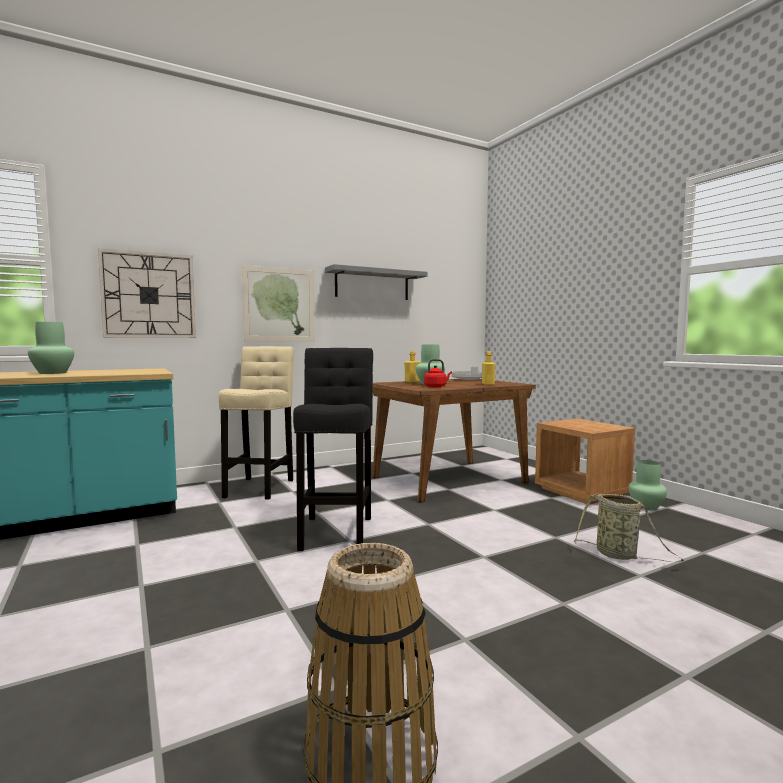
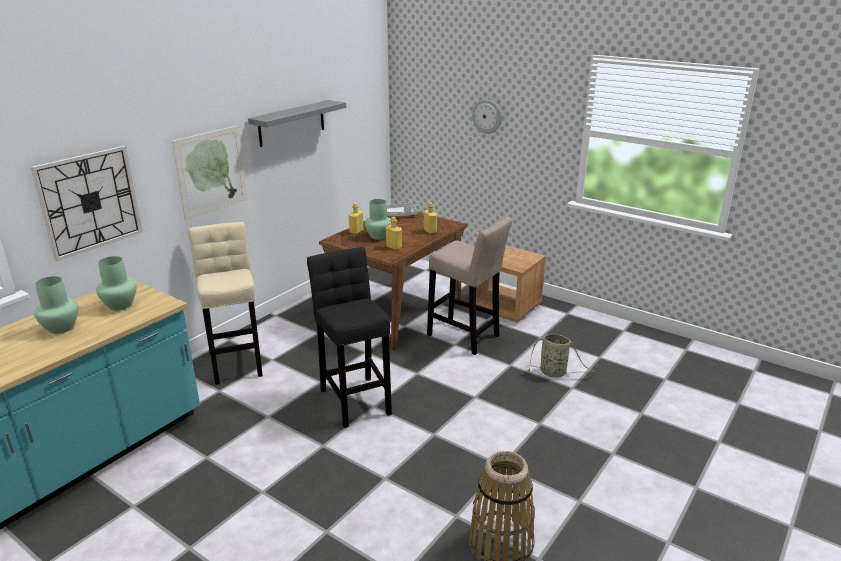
camera: 25 degrees left, 20 degrees up
red kettle [424,359,452,388] -> yellow bottle [386,217,402,250]
green vase [628,460,667,510] -> green vase moved to [96,256,137,310]
none -> beige stool [427,217,512,355]
none -> wall clock [472,99,502,134]

